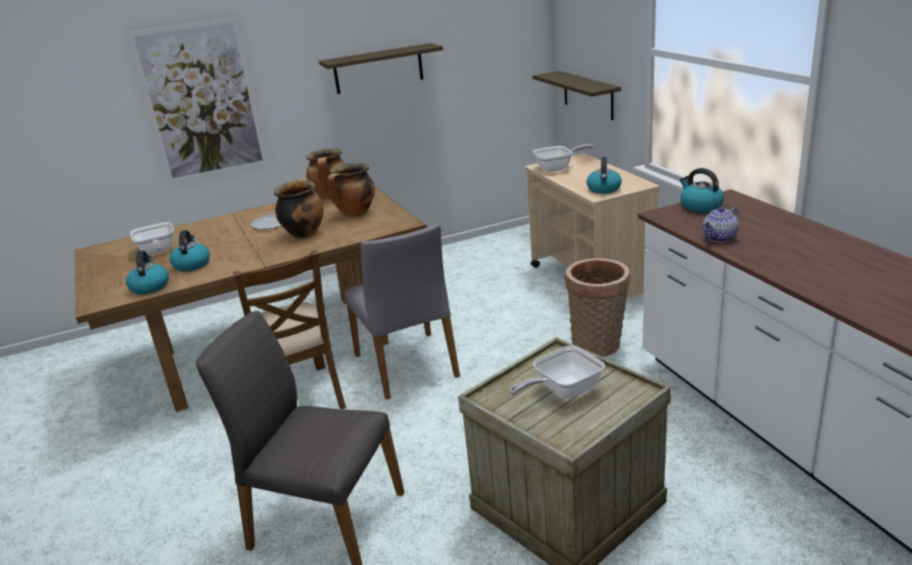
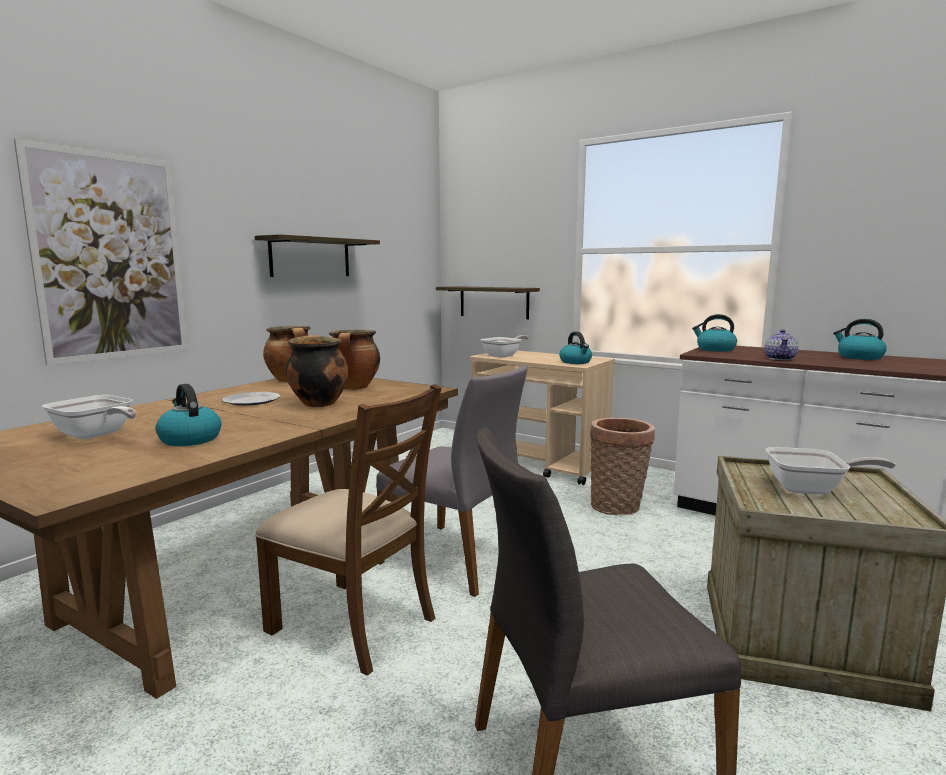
camera: 35 degrees left, 15 degrees down
kettle [126,251,169,294] -> kettle moved to [833,319,887,360]
frying pan [509,346,605,399] -> frying pan turned 105 degrees counterclockwise [765,447,896,495]

